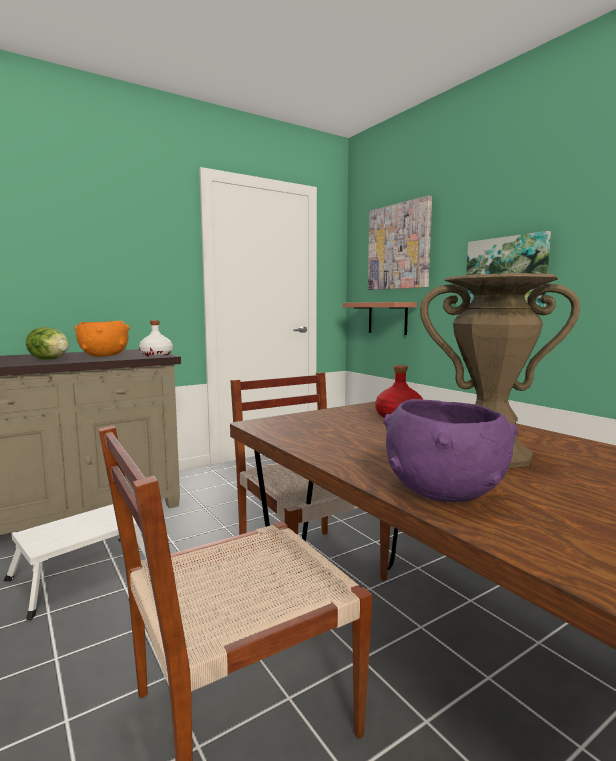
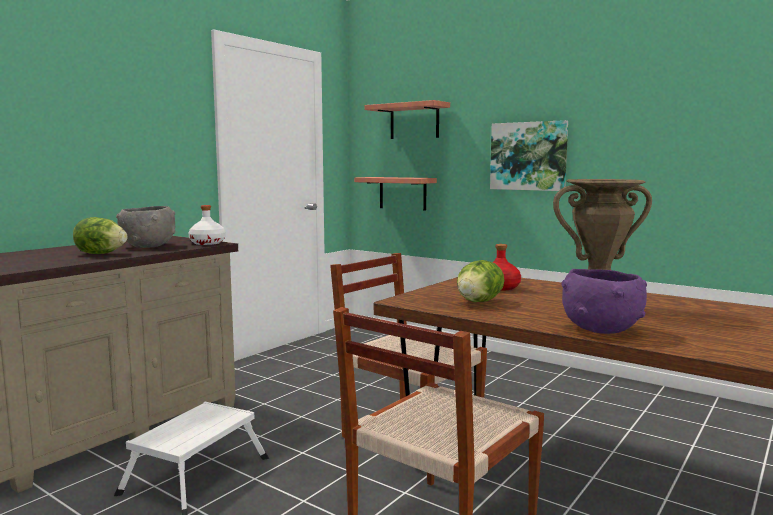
camera: 20 degrees left, 0 degrees up
orange bowl [75,321,130,357] -> grey bowl [116,206,176,248]
picture [368,195,432,290] -> shelf [364,100,450,139]
none -> lettuce [457,260,505,302]

